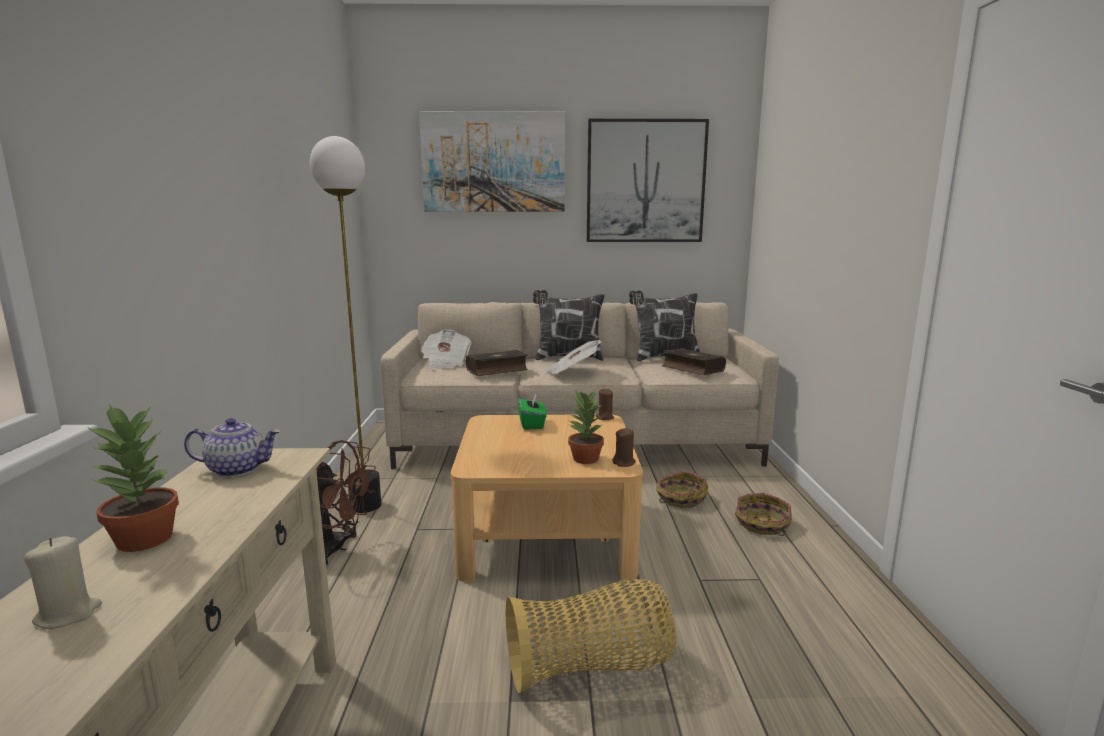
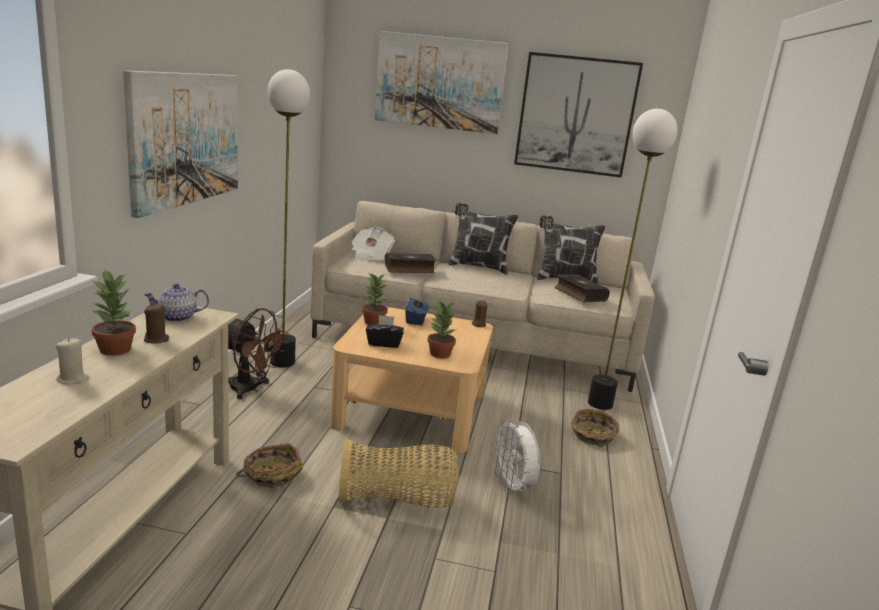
camera: 10 degrees right, 5 degrees up
teapot [184,418,280,477] -> teapot turned 150 degrees clockwise [143,283,209,322]
green tissue box [518,393,547,430] -> blue tissue box [405,295,429,325]
newspaper [544,340,602,374] -> none
brown candle [612,428,636,467] -> brown candle moved to [144,303,169,344]
basket [656,471,708,508] -> basket moved to [236,443,303,488]
none -> picture [123,70,238,218]
none -> potted plant [362,273,388,325]
none -> black tissue box [366,315,404,348]
none -> white fan [491,418,540,495]
none -> floor lamp [588,108,678,410]

